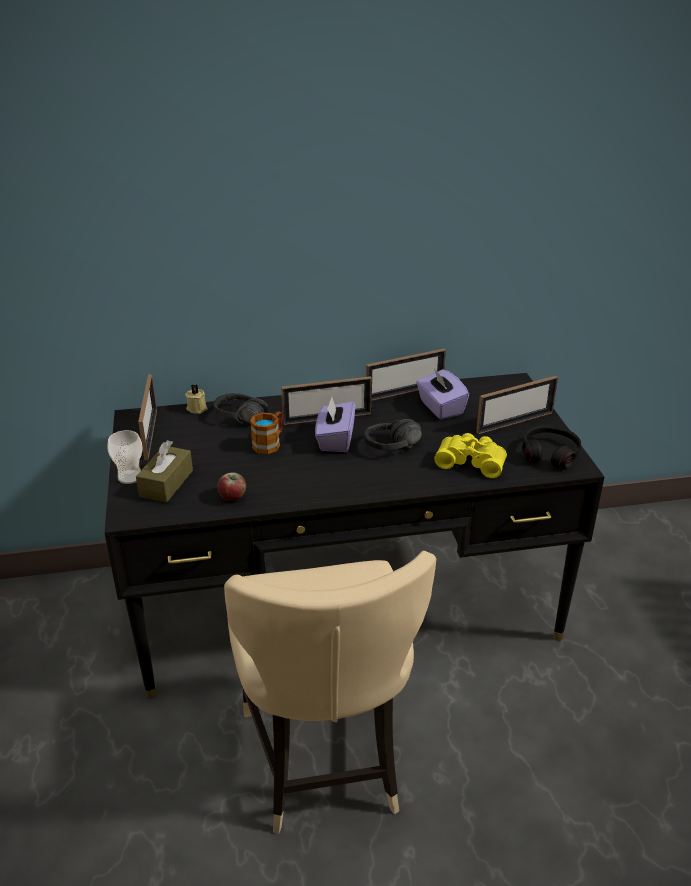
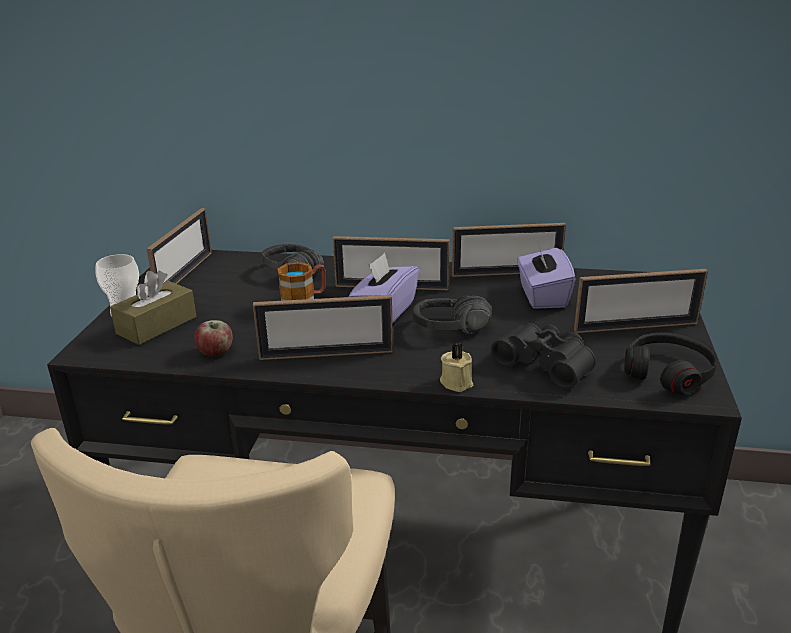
camera: 20 degrees right, 5 degrees down
beige candle [185,384,208,414] -> beige candle moved to [440,343,473,392]
yellow binoculars [434,433,507,478] -> black binoculars [491,323,596,389]
none -> picture frame [253,295,393,360]

